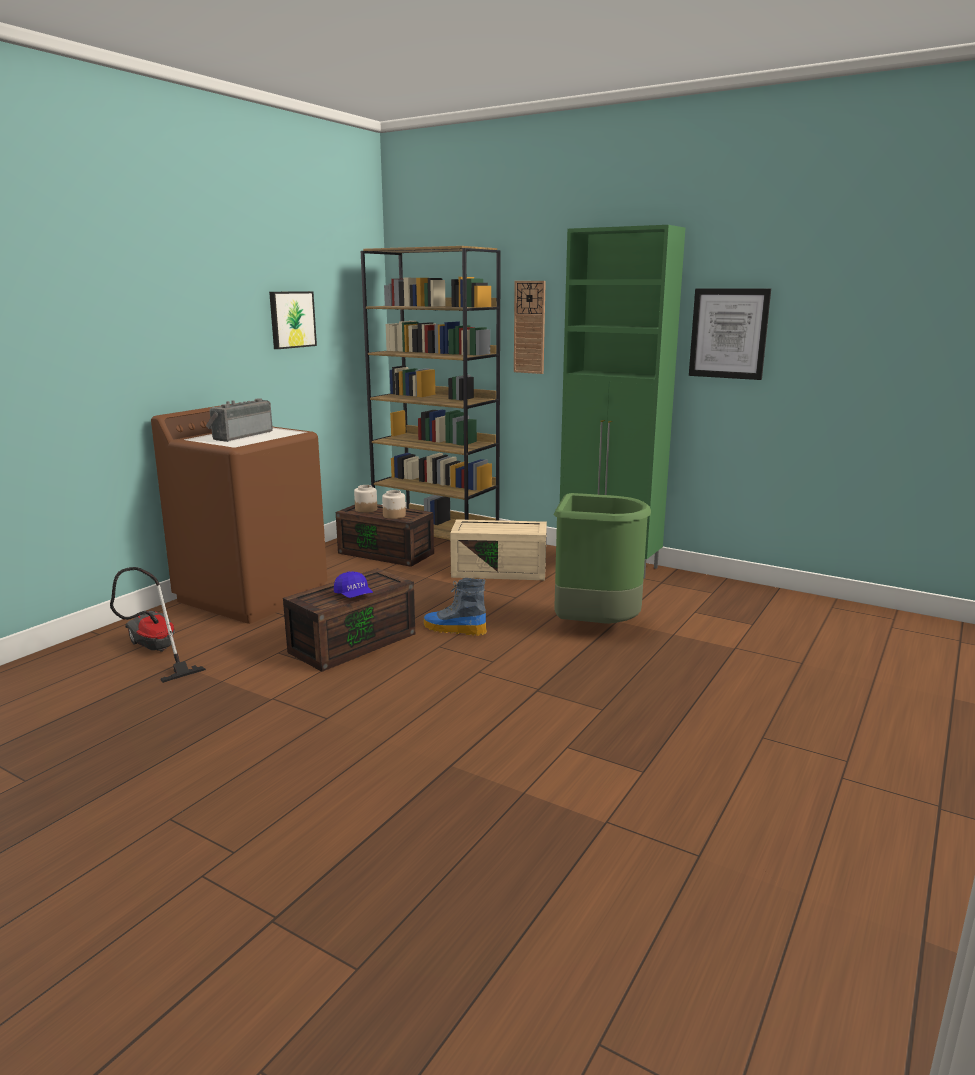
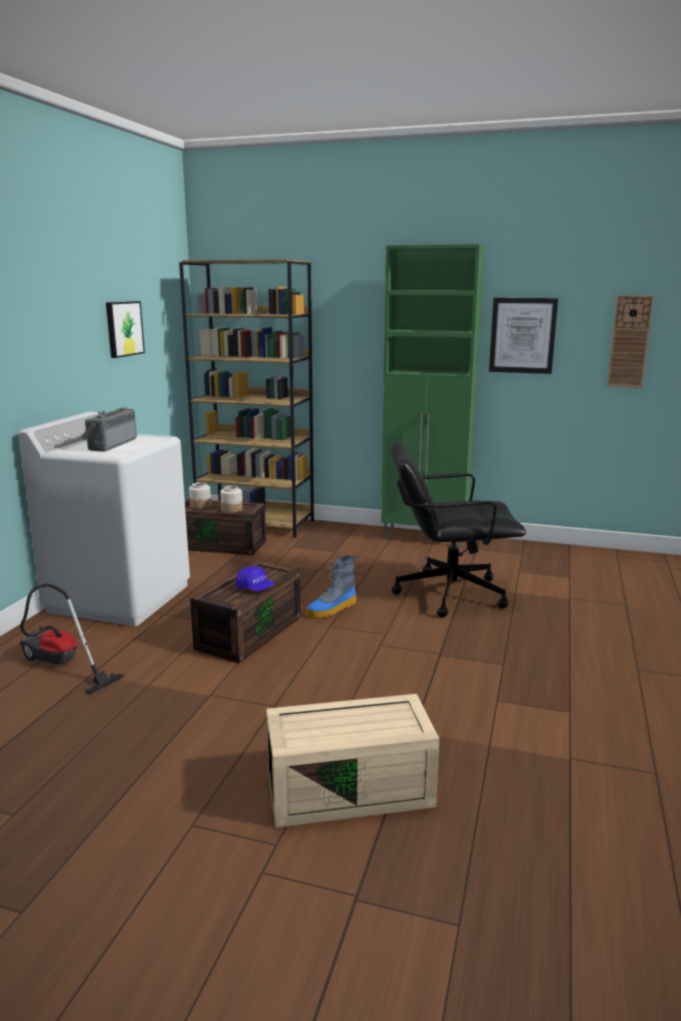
camera: 15 degrees left, 0 degrees up
brown washing machine [151,403,327,624] -> white washing machine [18,412,190,626]
boot [424,578,487,636] -> boot turned 45 degrees counterclockwise [306,555,357,618]
beige storage box [450,519,547,580] -> beige storage box moved to [266,694,440,828]
wall clock [514,281,546,374] -> wall clock moved to [607,295,654,388]
green trash can [554,493,651,624] -> black office chair [392,442,526,617]

